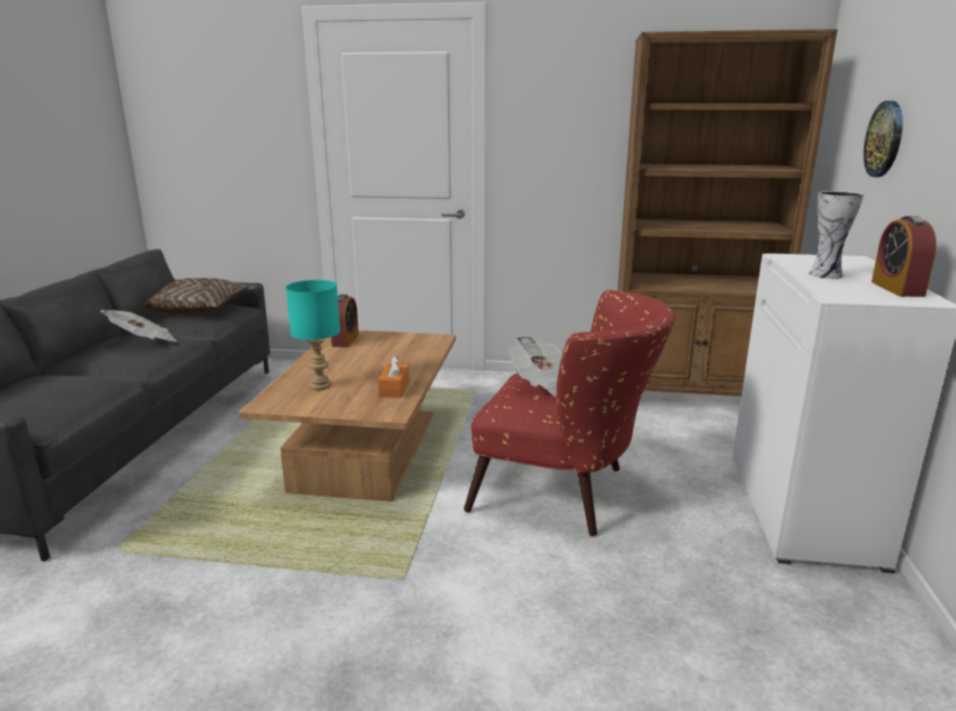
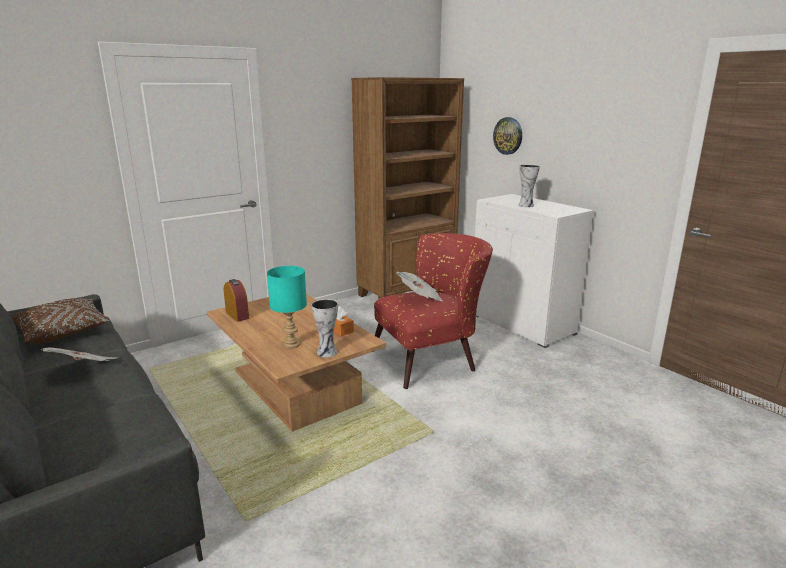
camera: 45 degrees left, 0 degrees up
alarm clock [872,216,936,297] -> none
none -> vase [311,299,338,357]

